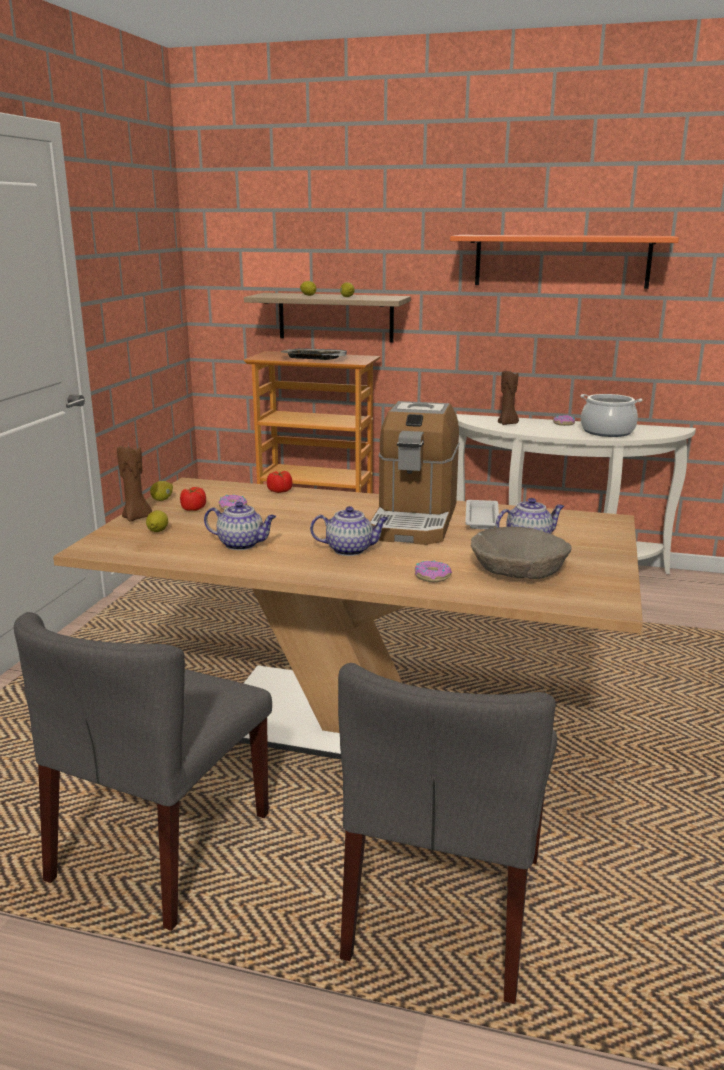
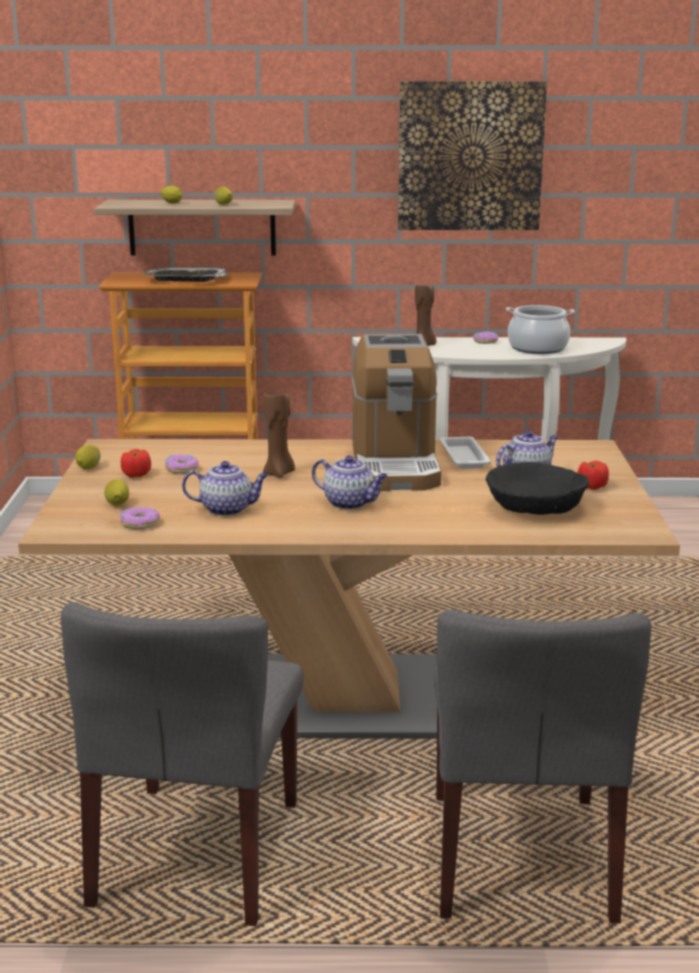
camera: 15 degrees left, 0 degrees up
brown candle [117,443,152,522] -> brown candle moved to [263,388,295,478]
tomato [267,471,292,493] -> tomato moved to [577,461,609,490]
teapot [310,506,389,556] -> teapot turned 45 degrees clockwise [312,455,388,510]
donut [415,560,452,582] -> donut moved to [120,507,160,529]
orange shelf [450,235,679,289] -> picture [398,81,547,230]
beige bowl [471,527,572,579] -> black bowl [485,462,589,515]

